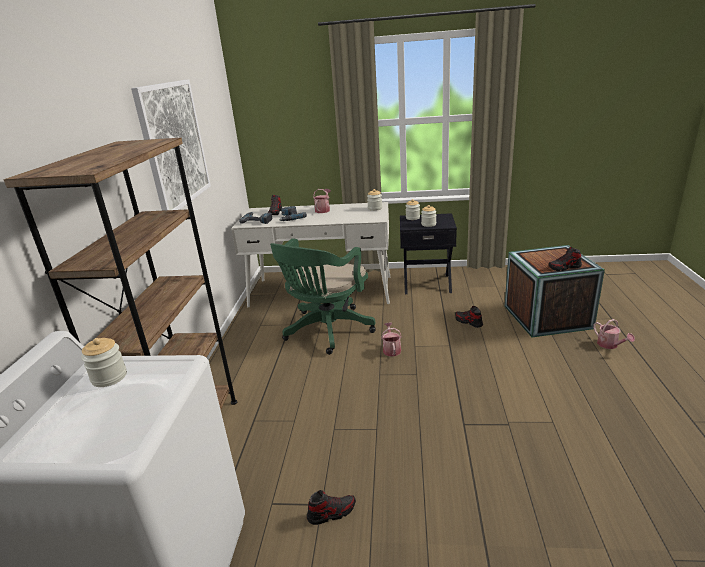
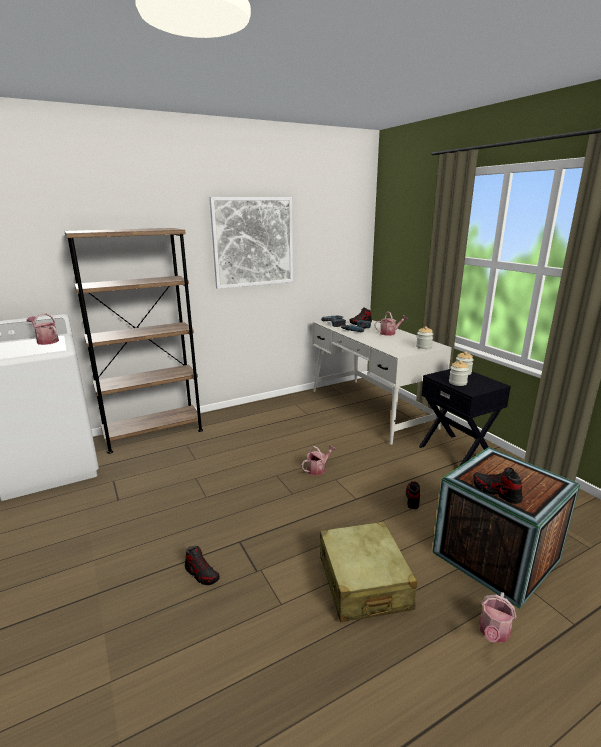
camera: 55 degrees right, 5 degrees down
jar [81,338,127,387] -> watering can [27,313,59,345]
green office chair [270,238,376,355] -> none
shoe [307,490,356,525] -> shoe moved to [185,546,220,585]
none -> beige suitcase [320,521,417,622]

